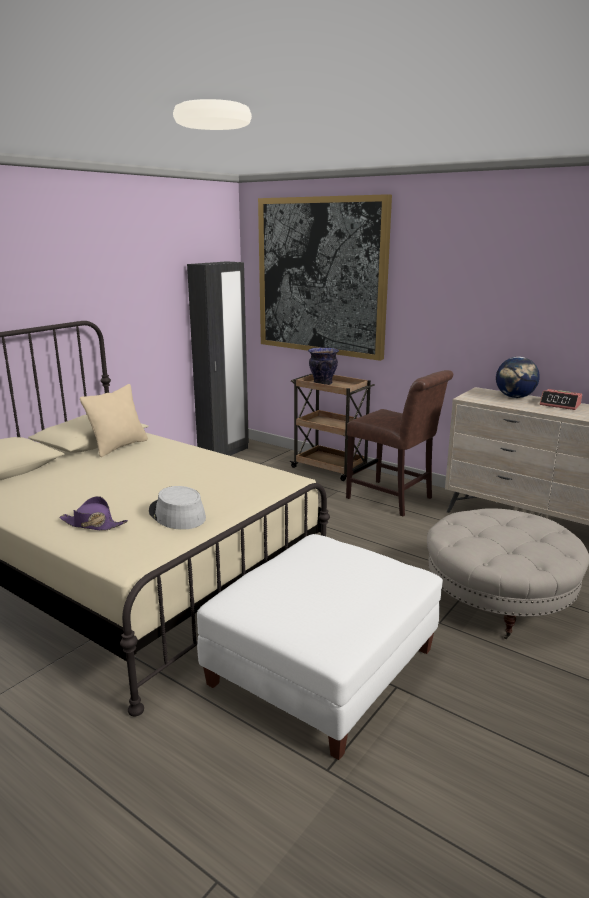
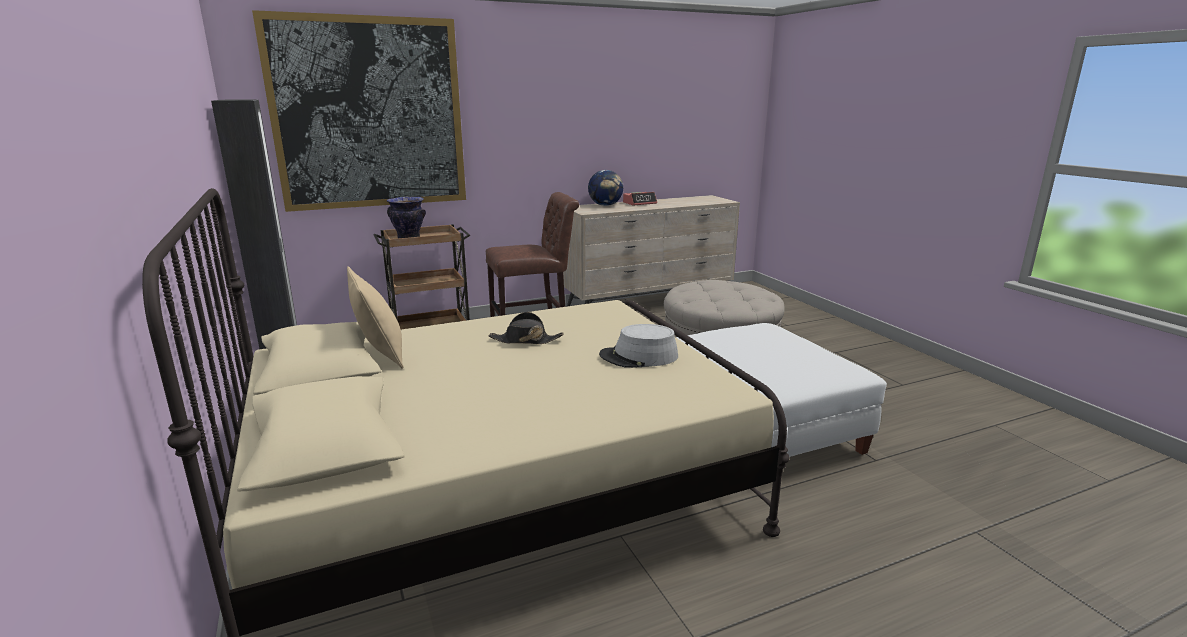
camera: 60 degrees left, 0 degrees up
purple hat [59,496,128,531] -> none
none -> black hat [489,312,564,344]

